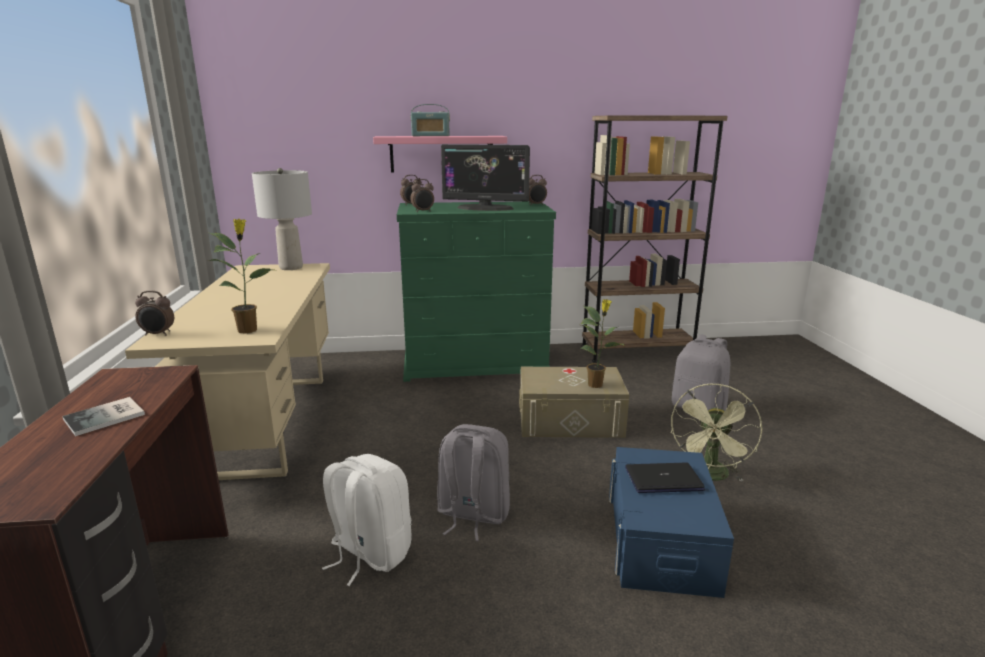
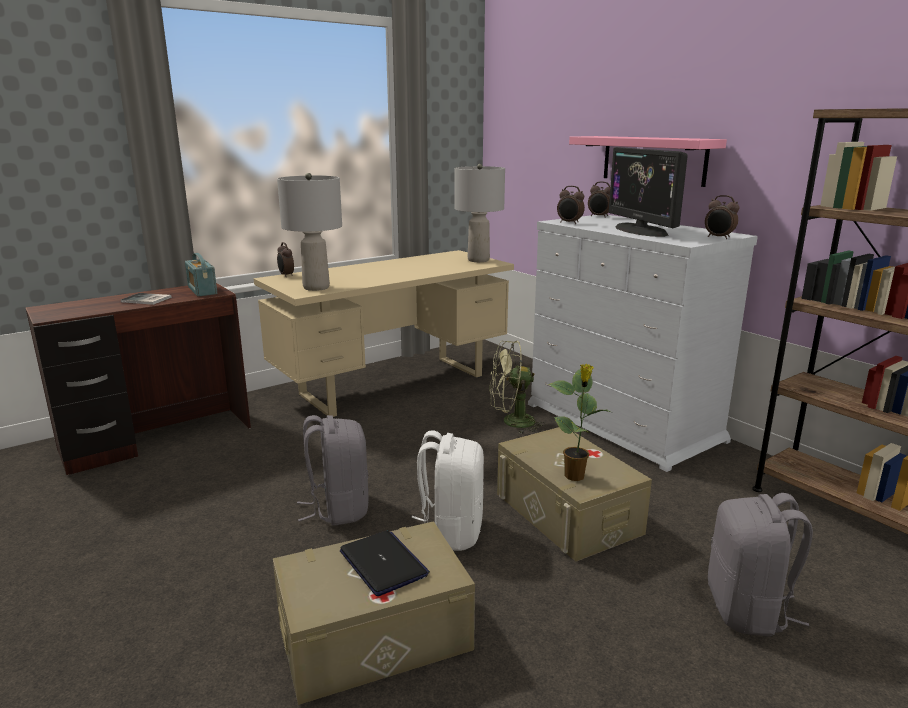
camera: 60 degrees right, 0 degrees up
potted plant [208,219,275,334] -> grey table lamp [277,173,342,291]
white backpack [322,454,412,586] -> white backpack moved to [411,430,484,551]
green dresser [397,201,556,382] -> white dresser [528,214,758,472]
radio [411,104,450,136] -> radio moved to [185,253,217,296]
blue storage box [609,447,734,598] -> beige storage box [273,521,475,705]
green fan [670,384,762,482] -> green fan moved to [489,341,546,434]

